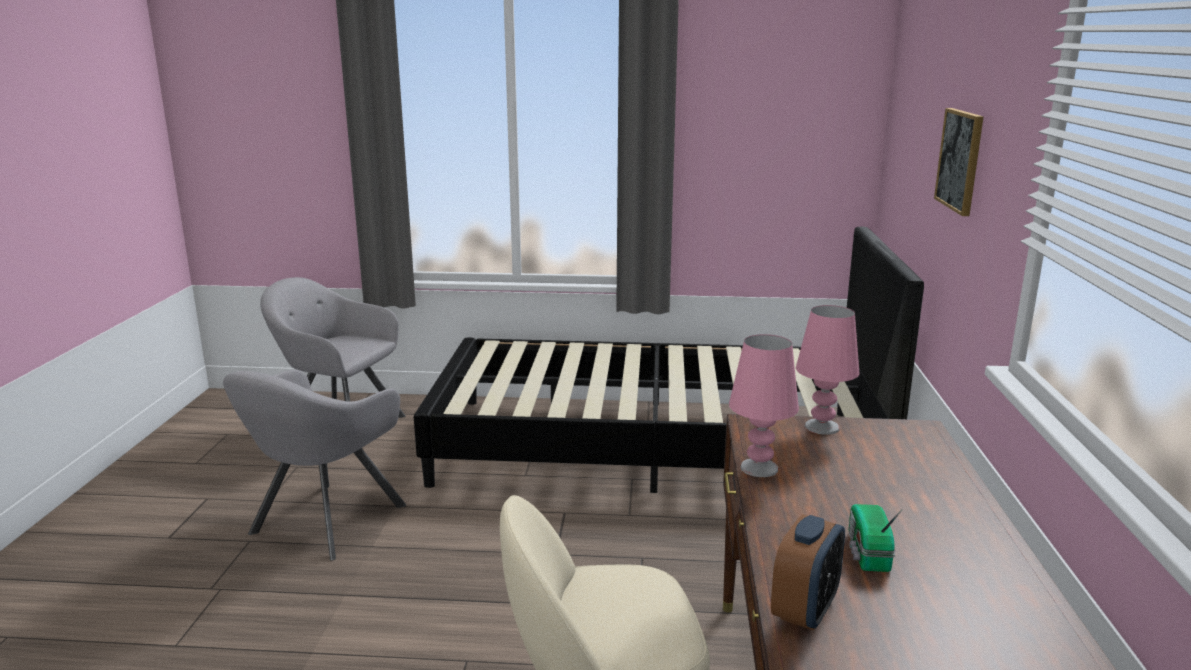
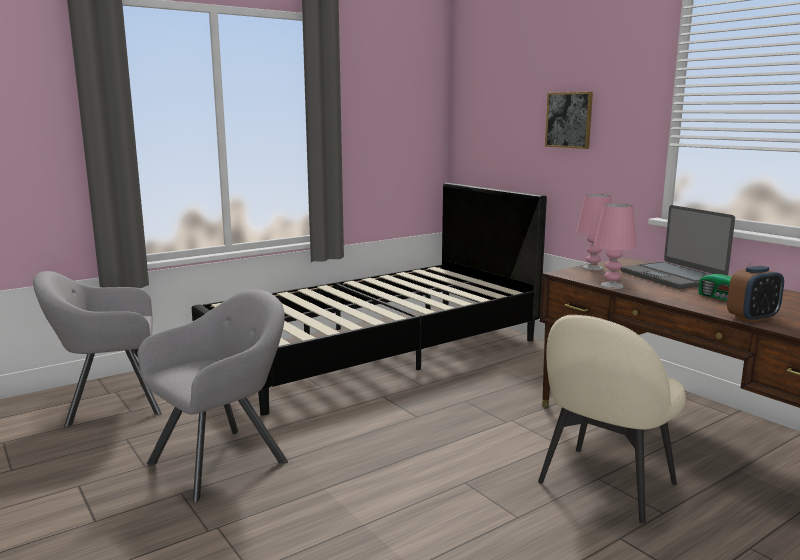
camera: 40 degrees left, 5 degrees down
grey armchair [223,369,406,561] -> grey armchair turned 120 degrees counterclockwise [137,289,288,503]
alarm clock [771,514,845,630] -> alarm clock turned 75 degrees clockwise [727,266,784,323]
none -> laptop [620,205,735,289]

